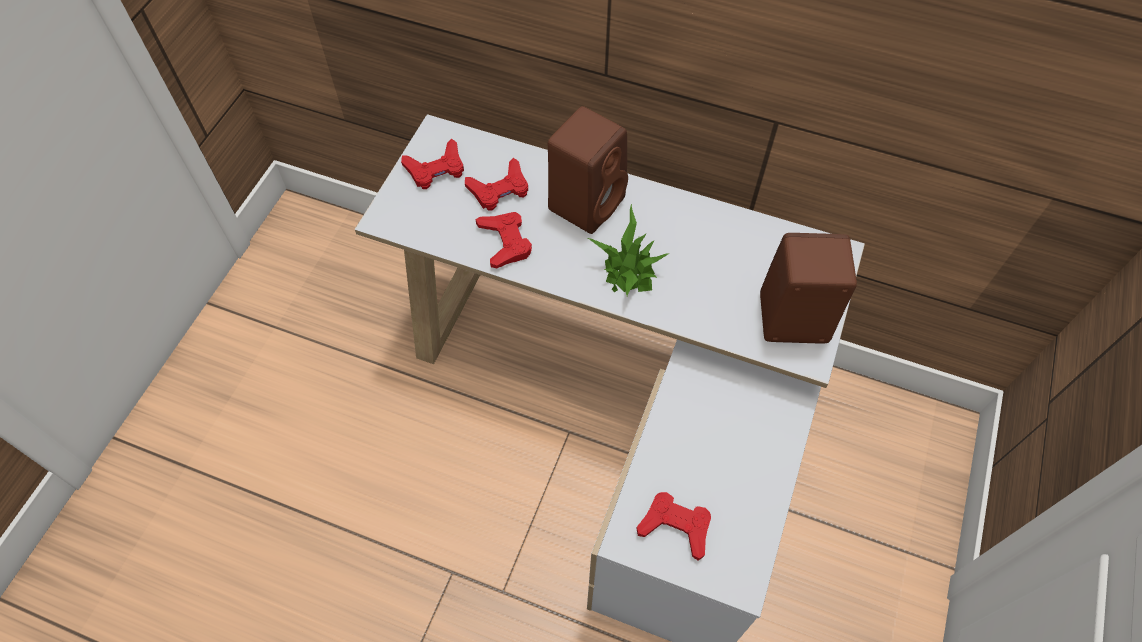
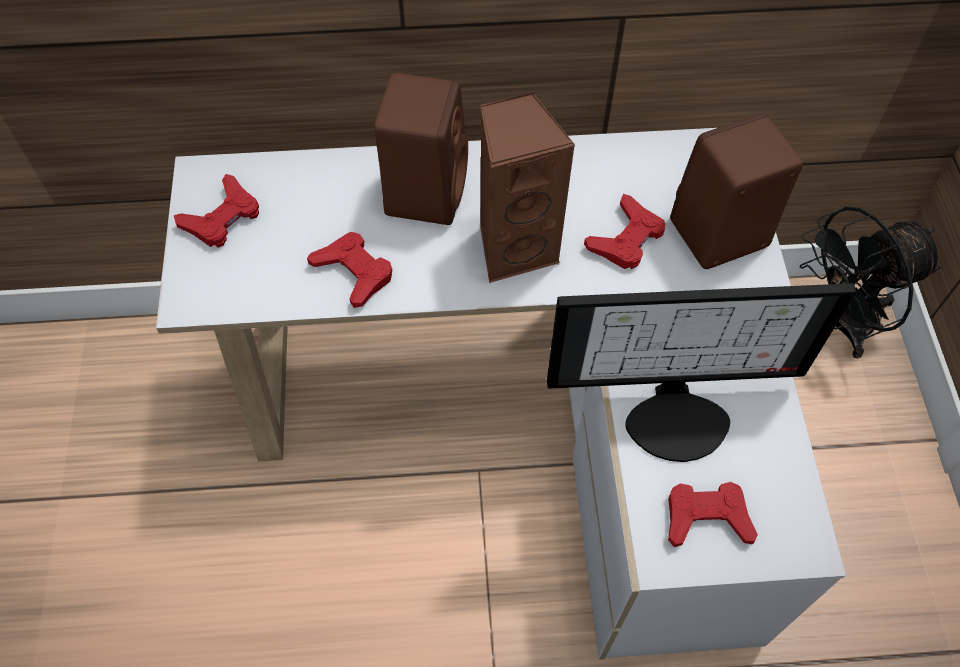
camera: 25 degrees left, 0 degrees up
red game controller [465,158,528,211] -> red game controller moved to [584,194,665,269]
potted plant [588,203,668,296] -> brown speaker [480,92,576,283]
none -> monitor [547,283,856,462]
none -> black fan [799,207,941,359]

